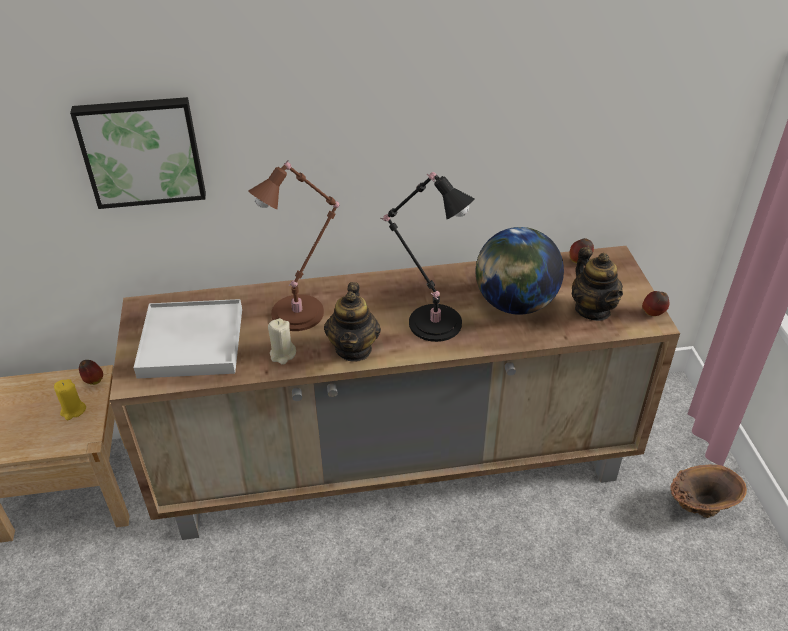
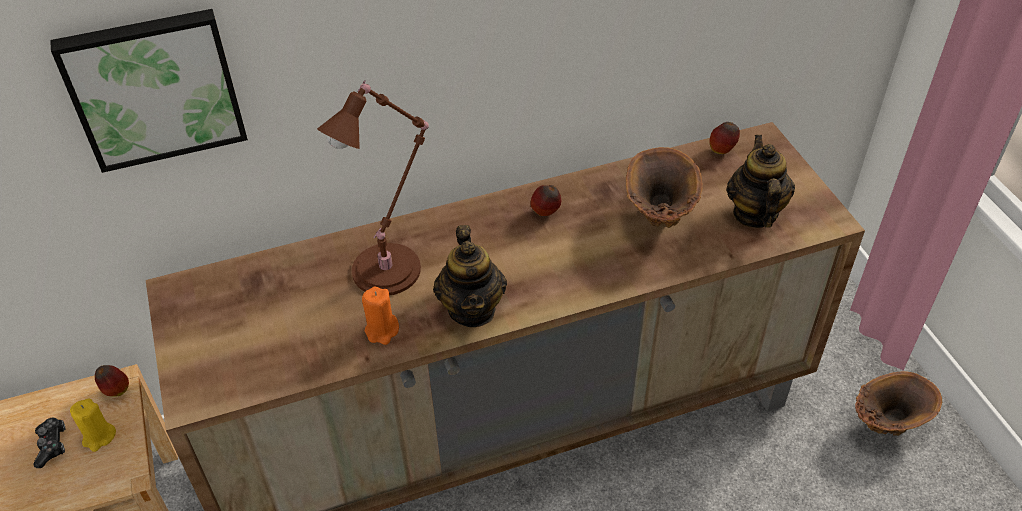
camera: 10 degrees left, 5 degrees up
white tray [134,299,242,379] -> none
beige candle [268,318,296,365] -> orange candle [362,286,399,345]
black table lamp [380,172,475,342] -> none
globe [475,227,564,315] -> brown vase [626,147,703,228]
teapot [572,247,623,321] -> teapot turned 150 degrees counterclockwise [726,135,795,228]
apple [642,291,669,316] -> apple moved to [530,185,561,216]
none -> game controller [33,418,66,468]

